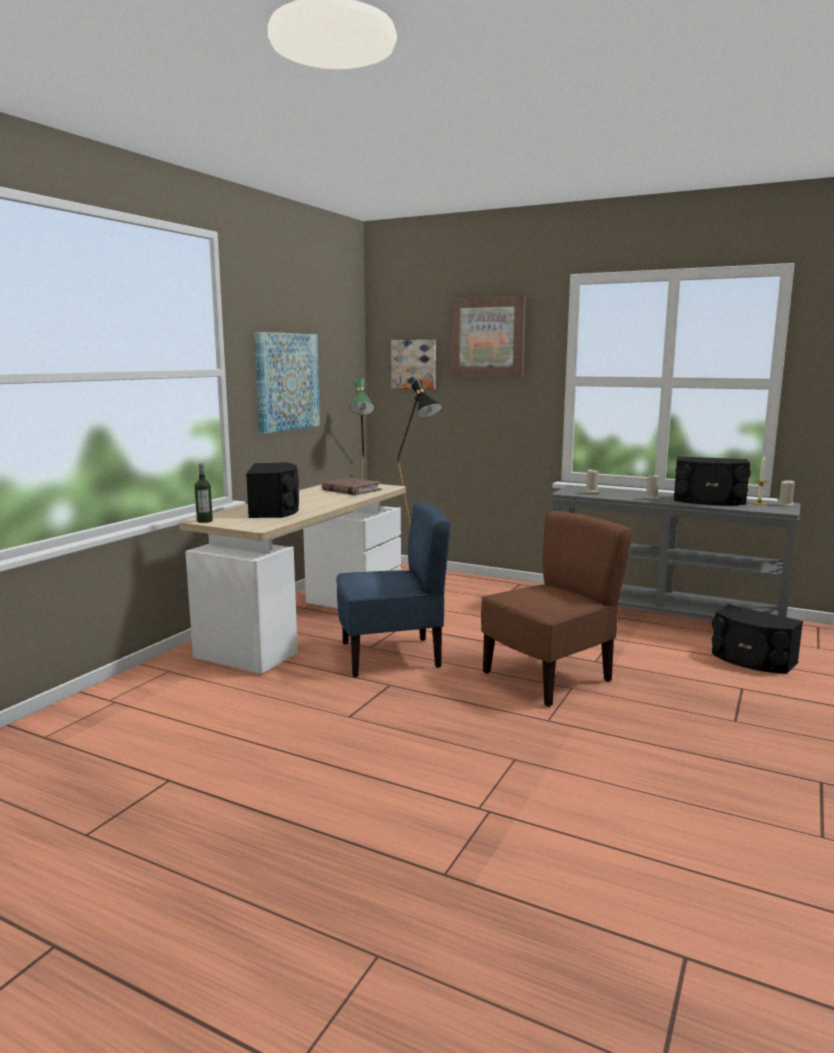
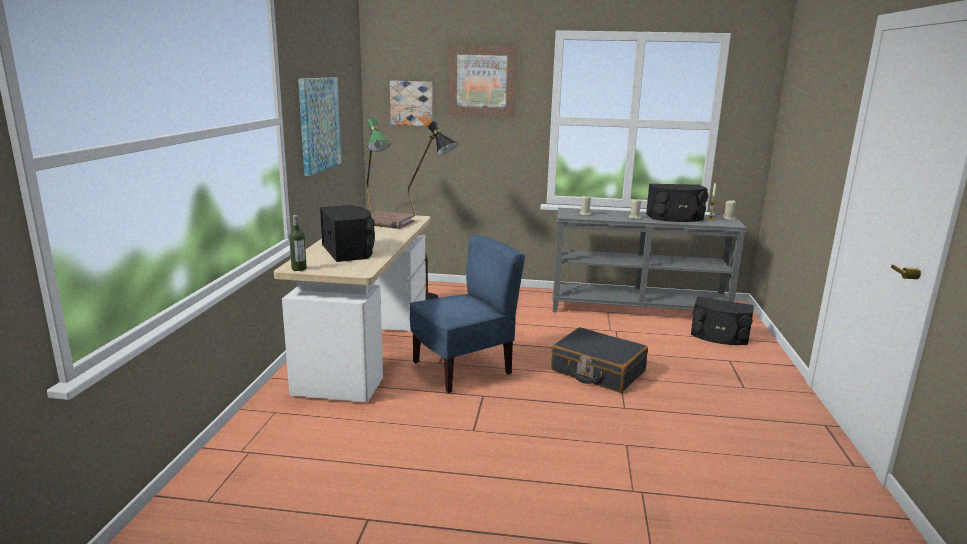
camera: 20 degrees left, 5 degrees up
brown chair [481,511,633,707] -> black suitcase [551,327,648,393]

